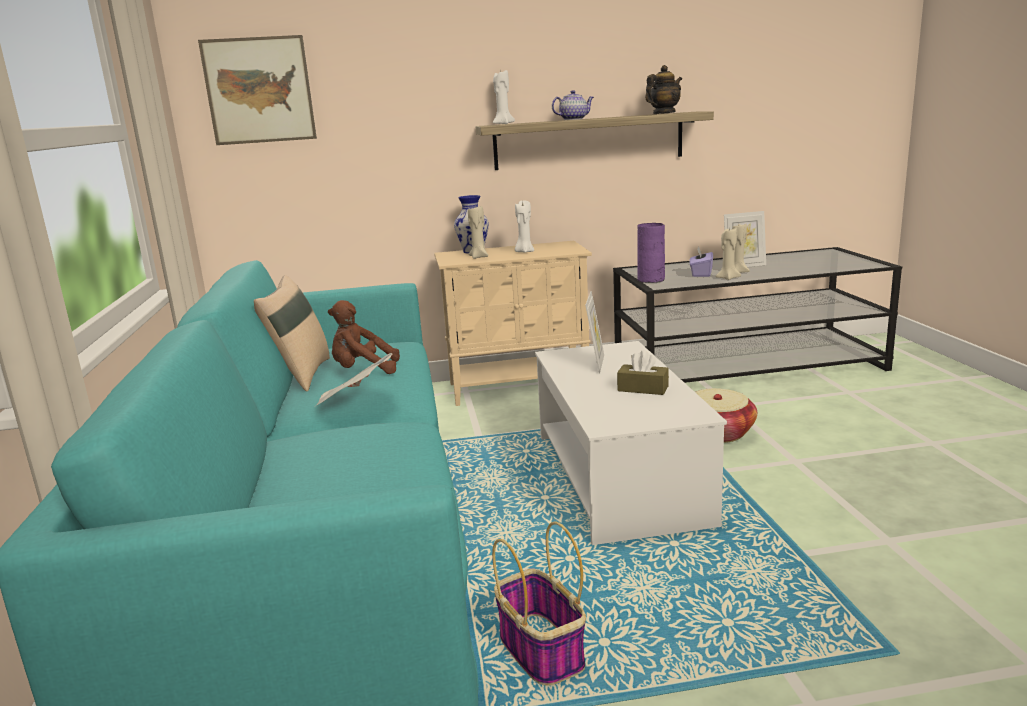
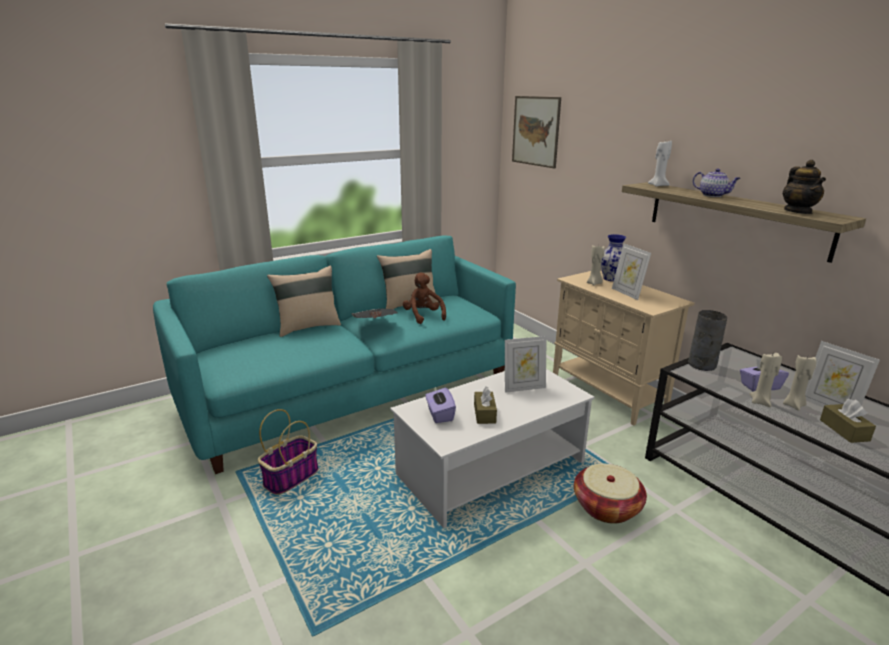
camera: 65 degrees right, 5 degrees up
white candle [515,200,534,253] -> picture frame [612,244,651,300]
purple vase [637,223,665,283] -> grey vase [688,310,727,371]
teapot [645,65,682,114] -> teapot turned 60 degrees clockwise [783,160,826,214]
none -> beige pillow [267,266,341,337]
none -> purple tissue box [425,387,456,423]
none -> brown tissue box [820,399,876,443]

